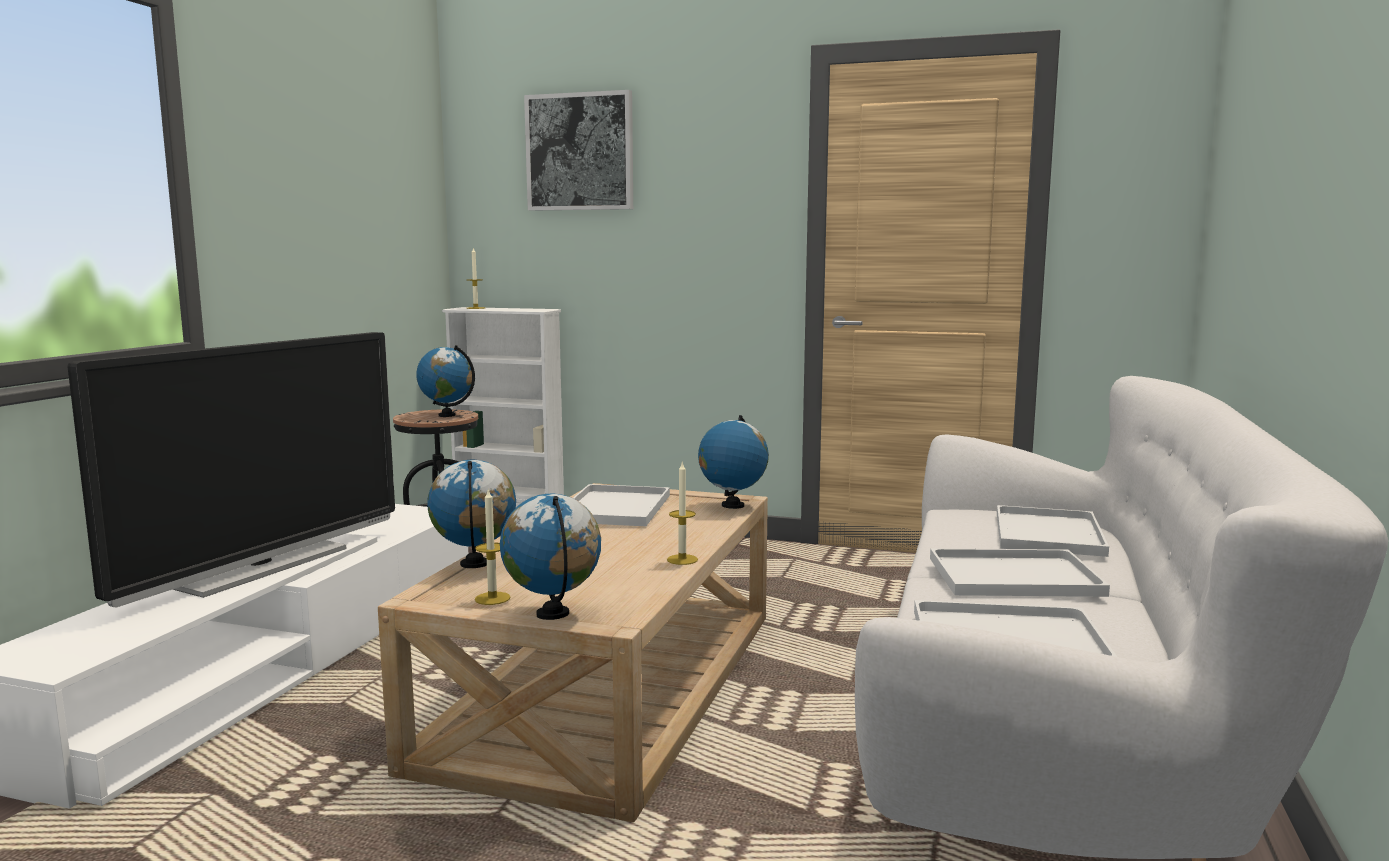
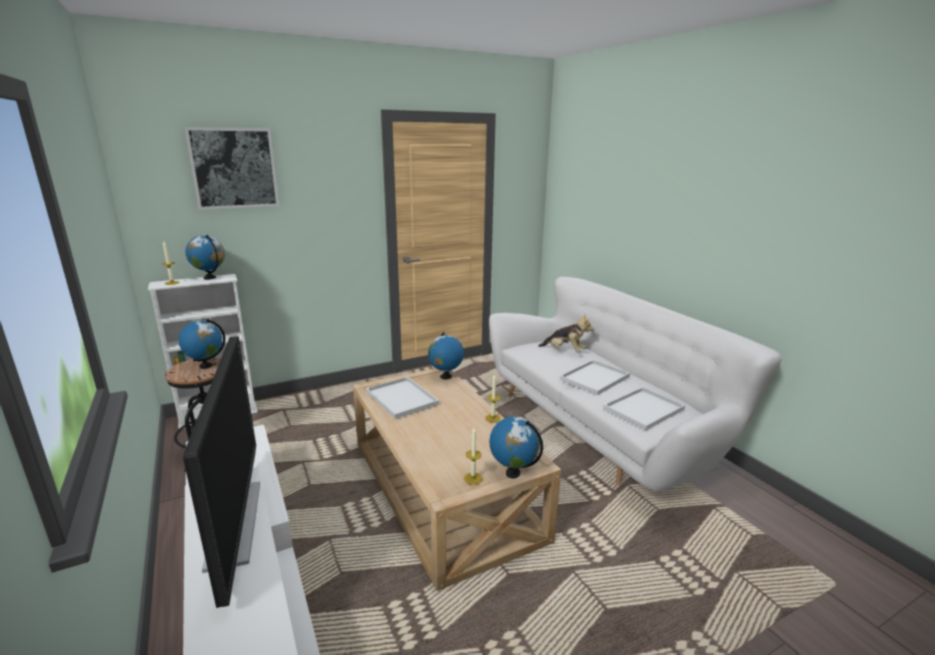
camera: 45 degrees left, 10 degrees up
globe [427,460,516,568] -> globe moved to [185,235,225,280]
white tray [997,505,1109,557] -> plush toy [538,315,594,352]

